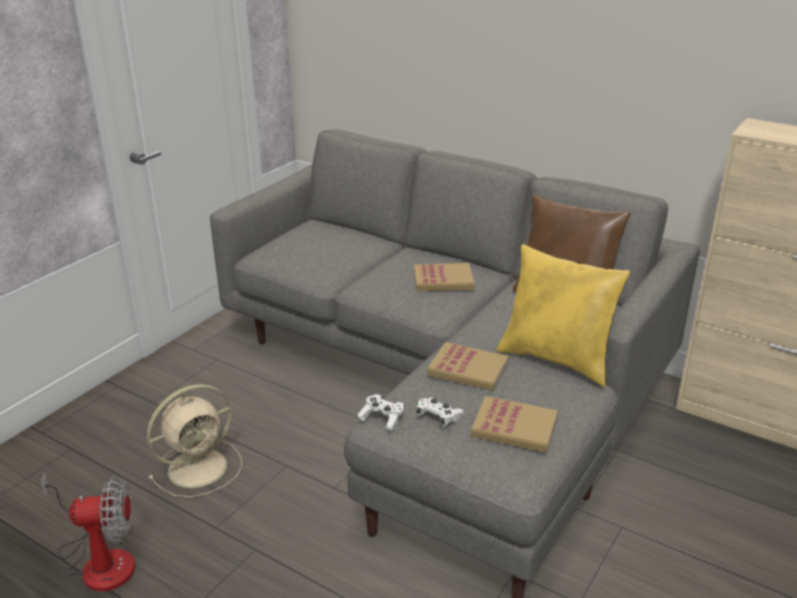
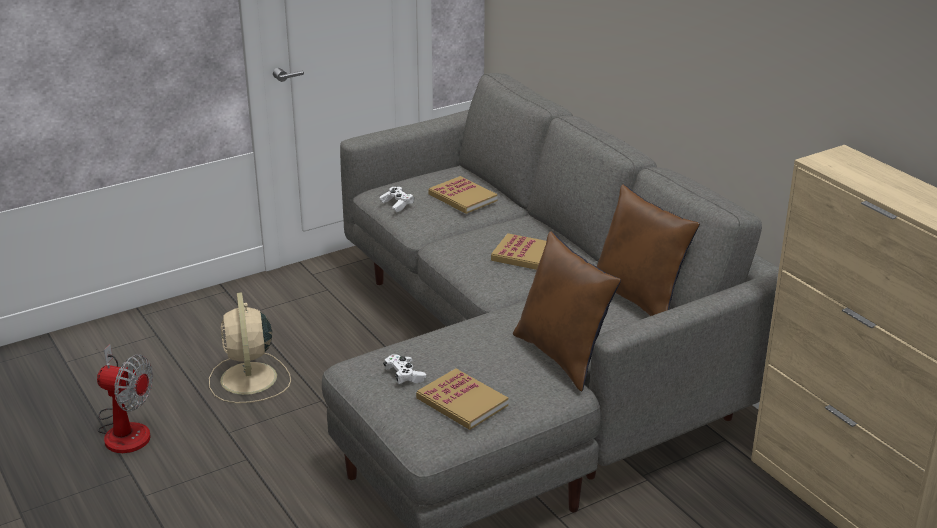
camera: 25 degrees right, 0 degrees up
beige fan [147,384,242,497] -> beige fan turned 90 degrees clockwise [209,292,291,403]
white game controller [358,394,405,431] -> white game controller moved to [379,187,414,212]
book [427,342,509,391] -> book moved to [428,176,498,214]
yellow pillow [496,244,630,386] -> brown pillow [513,231,621,391]

